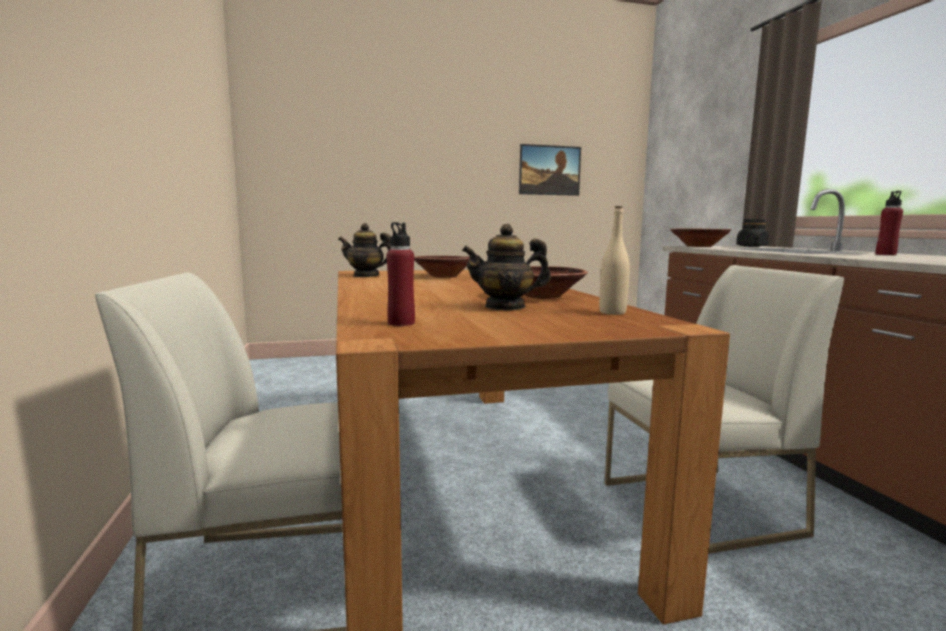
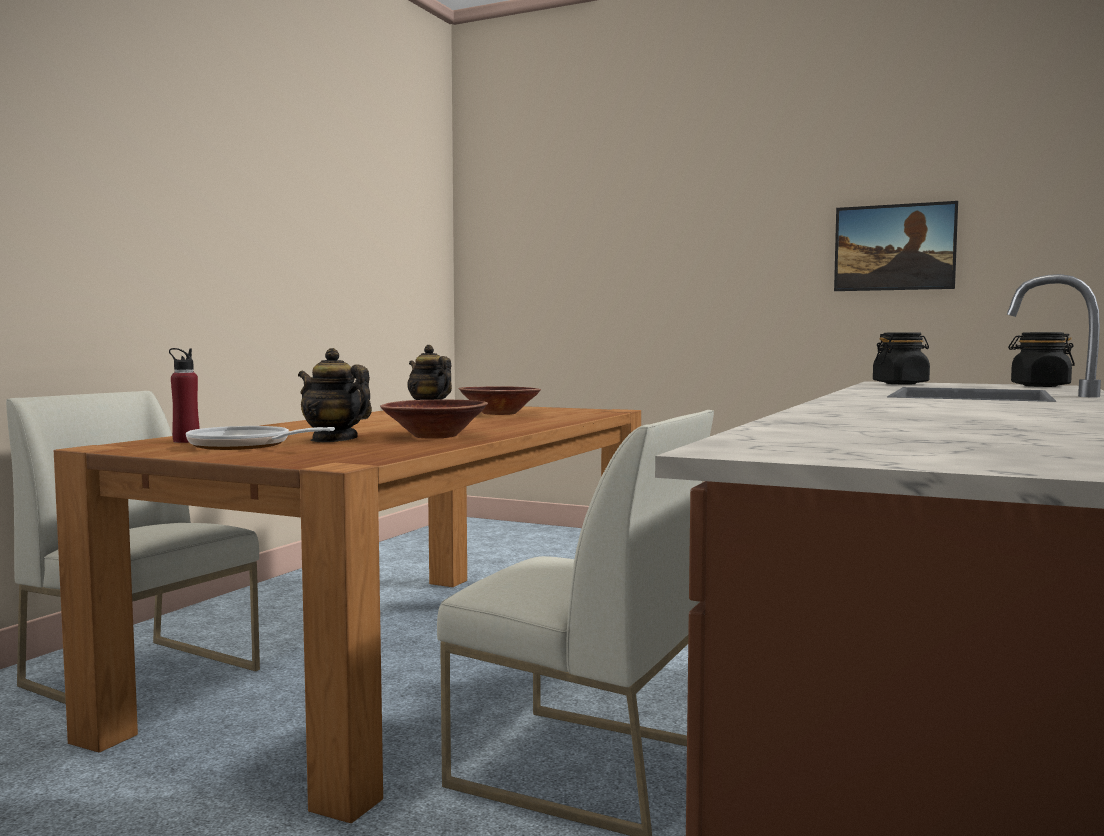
camera: 40 degrees right, 5 degrees down
beige bottle [599,206,630,315] -> none
brown bowl [670,228,732,247] -> black jar [873,333,930,385]
red bottle [875,191,903,255] -> none
none -> frying pan [186,426,335,450]

